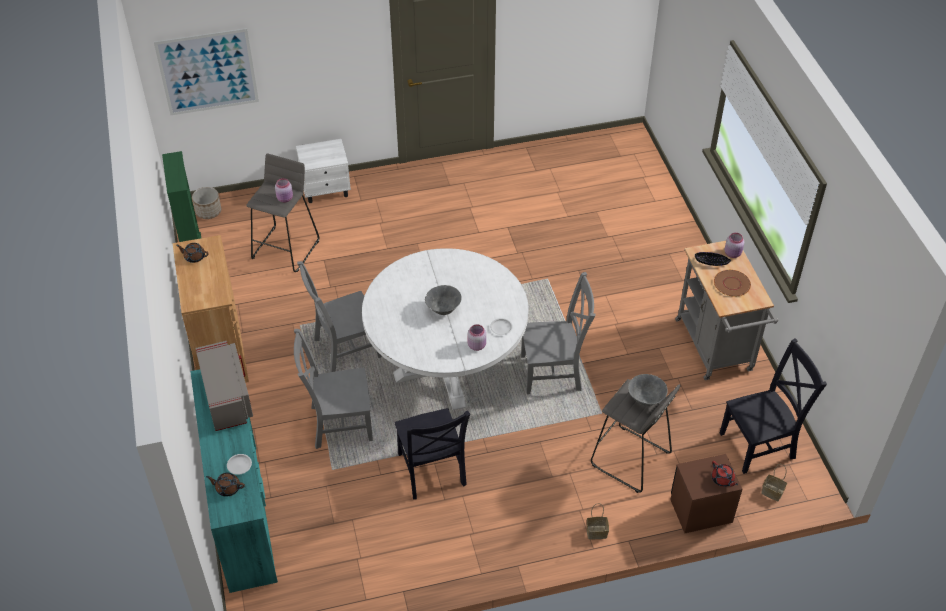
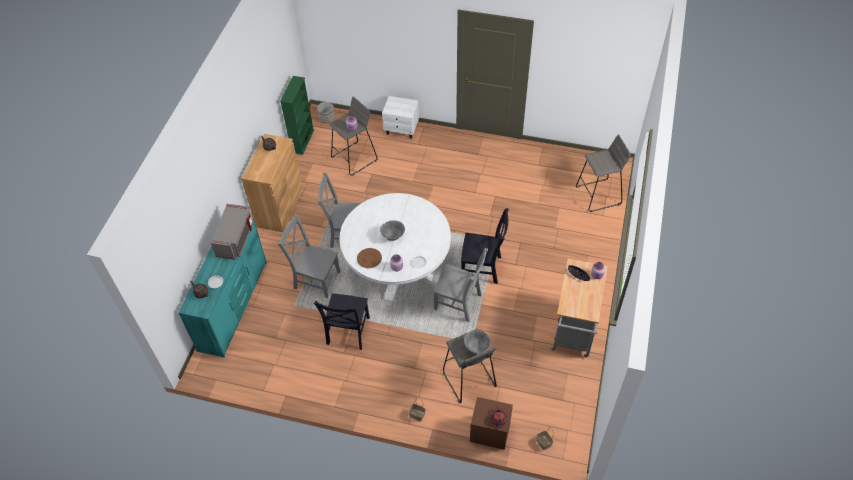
camera: 30 degrees right, 5 degrees up
picture [154,28,259,115] -> none
brown plate [714,270,751,297] -> brown plate moved to [357,248,382,268]
black chair [720,338,827,474] -> black chair moved to [461,208,509,284]
none -> grey stool [576,134,631,212]

